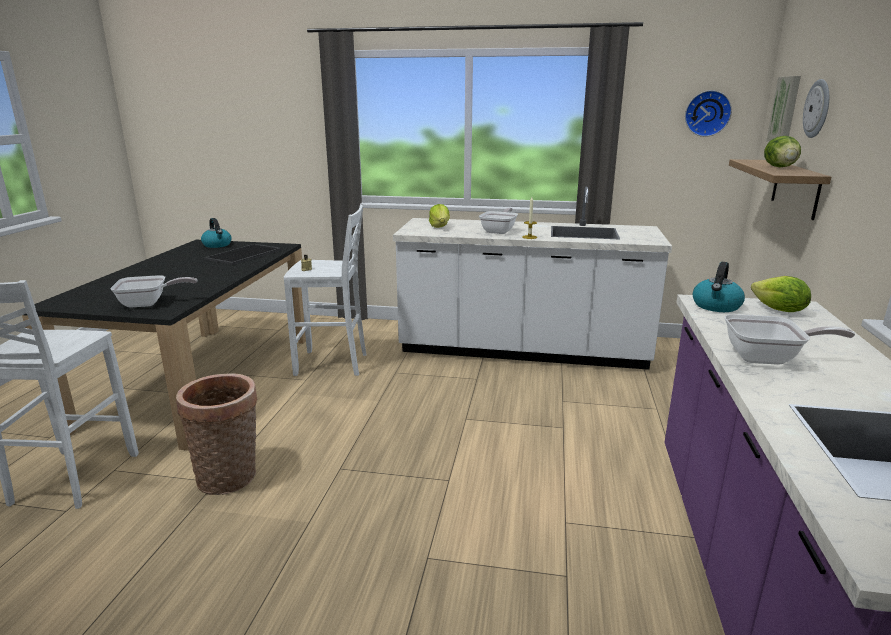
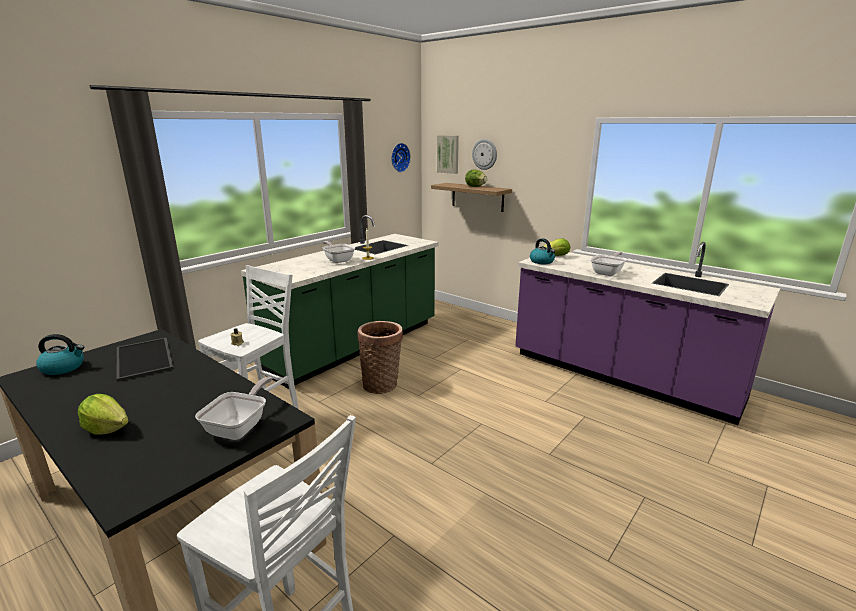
camera: 60 degrees left, 0 degrees up
basket [176,373,258,495] -> basket moved to [357,321,403,394]
white counter [393,187,672,370] -> green counter [241,215,439,388]
lettuce [429,204,450,228] -> lettuce moved to [78,394,129,435]

